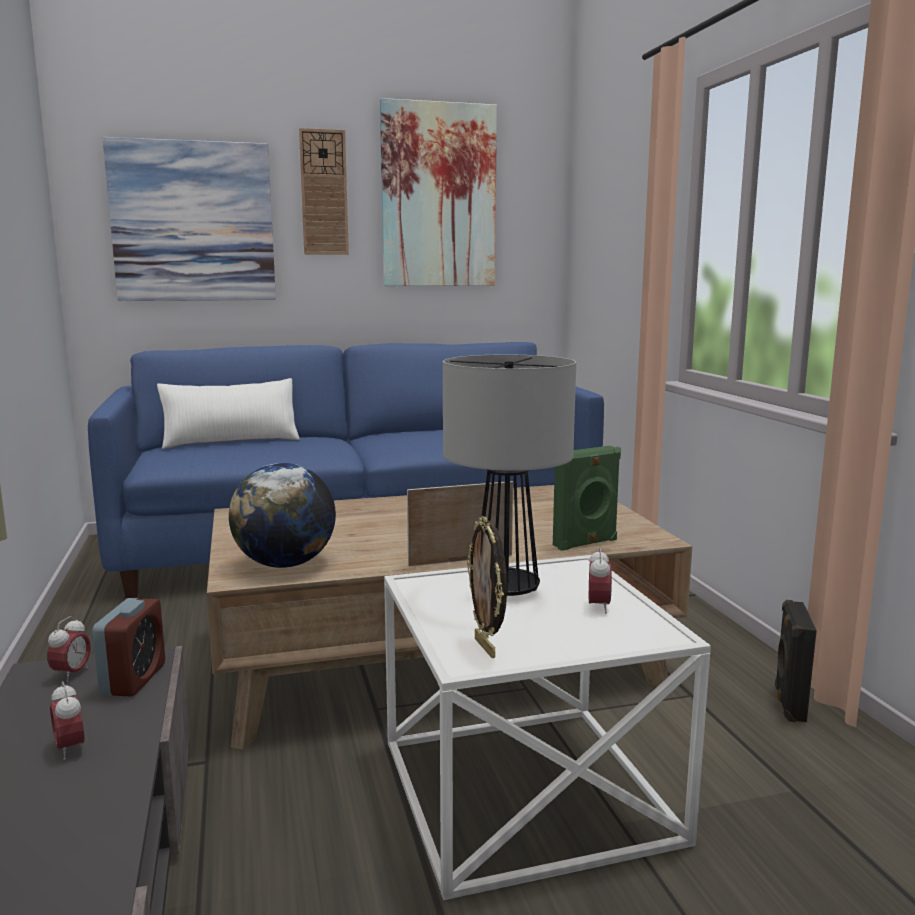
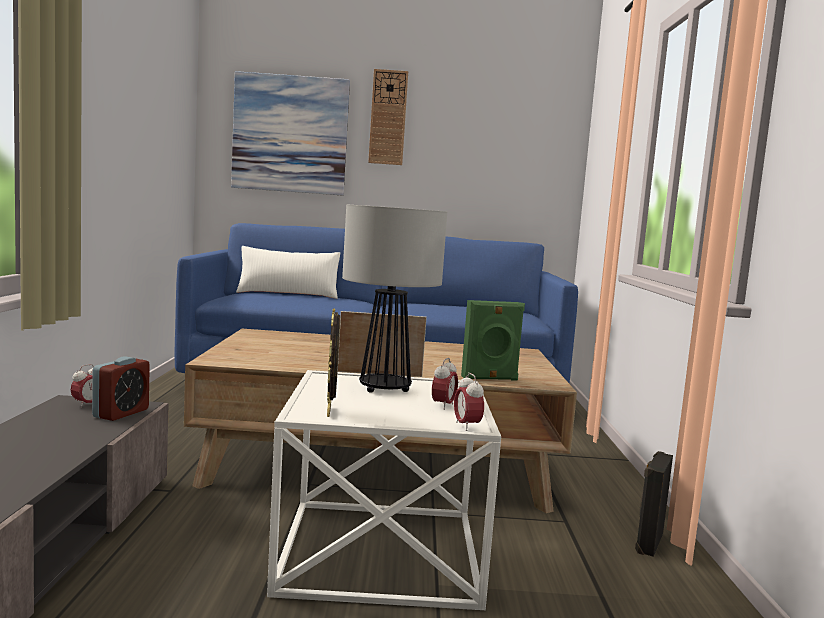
camera: 15 degrees right, 5 degrees down
alarm clock [50,681,84,760] -> alarm clock moved to [454,373,484,431]
globe [229,463,336,568] -> none
picture [380,98,497,286] -> none

